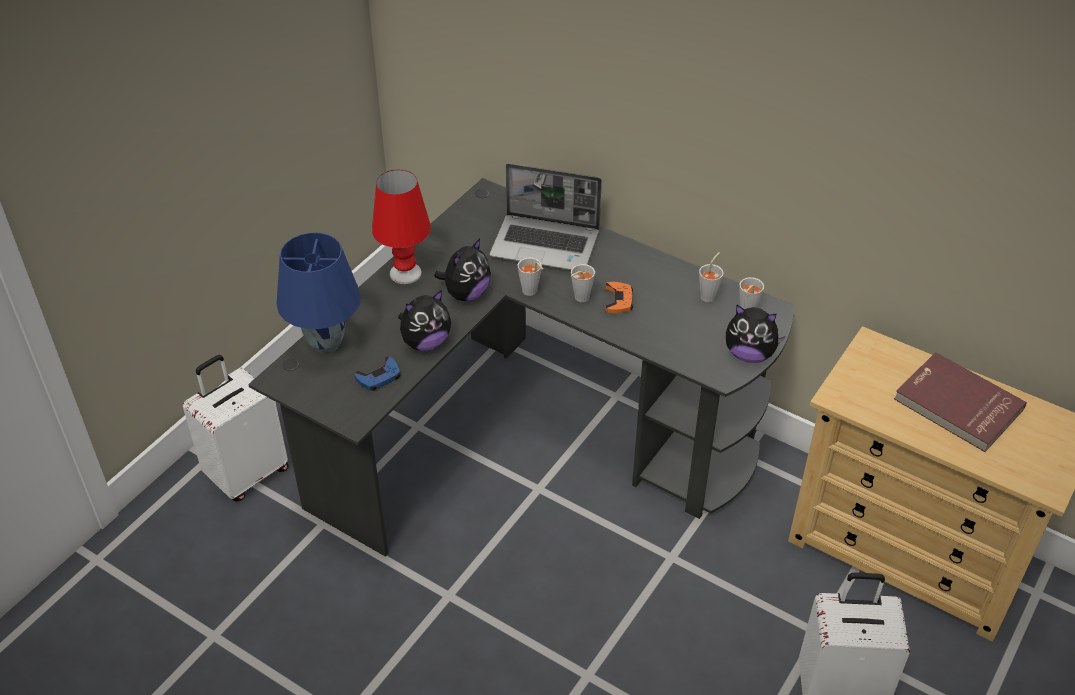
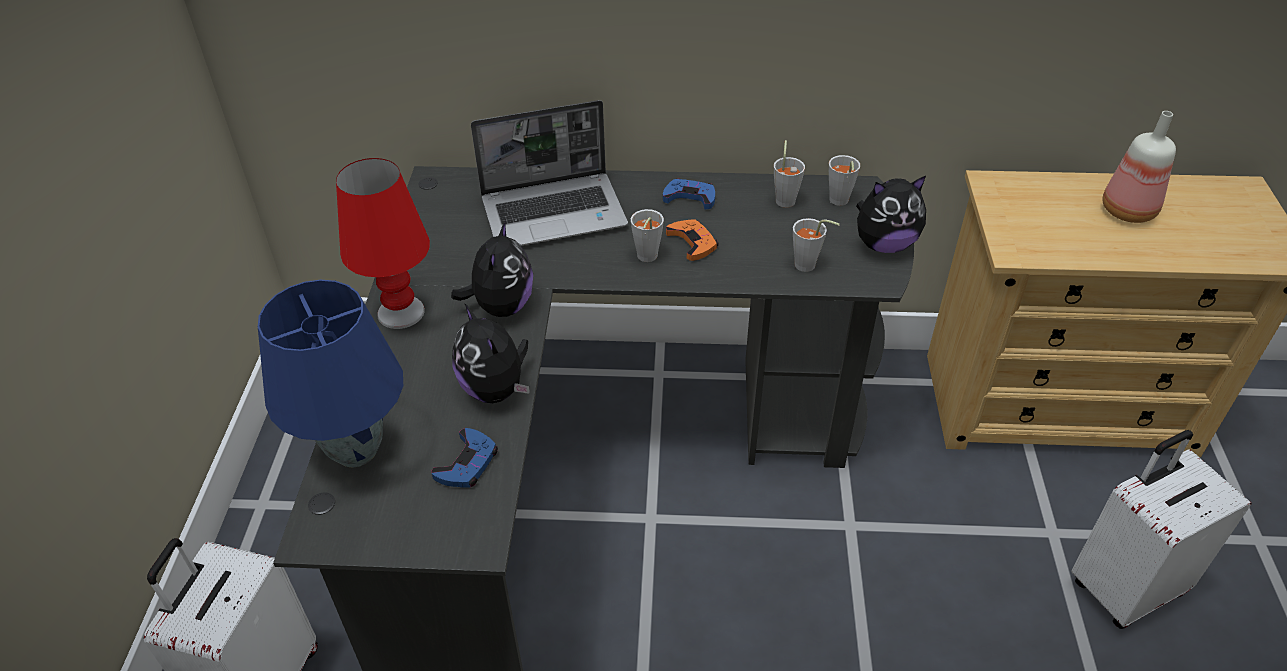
camera: 30 degrees left, 0 degrees up
plush toy [398,290,451,351] -> plush toy turned 120 degrees clockwise [452,303,530,403]
grey cup [518,258,543,296] -> grey cup moved to [793,218,840,272]
red book [894,352,1027,452] -> bottle [1102,111,1176,223]
none -> blue game controller [663,179,715,209]

